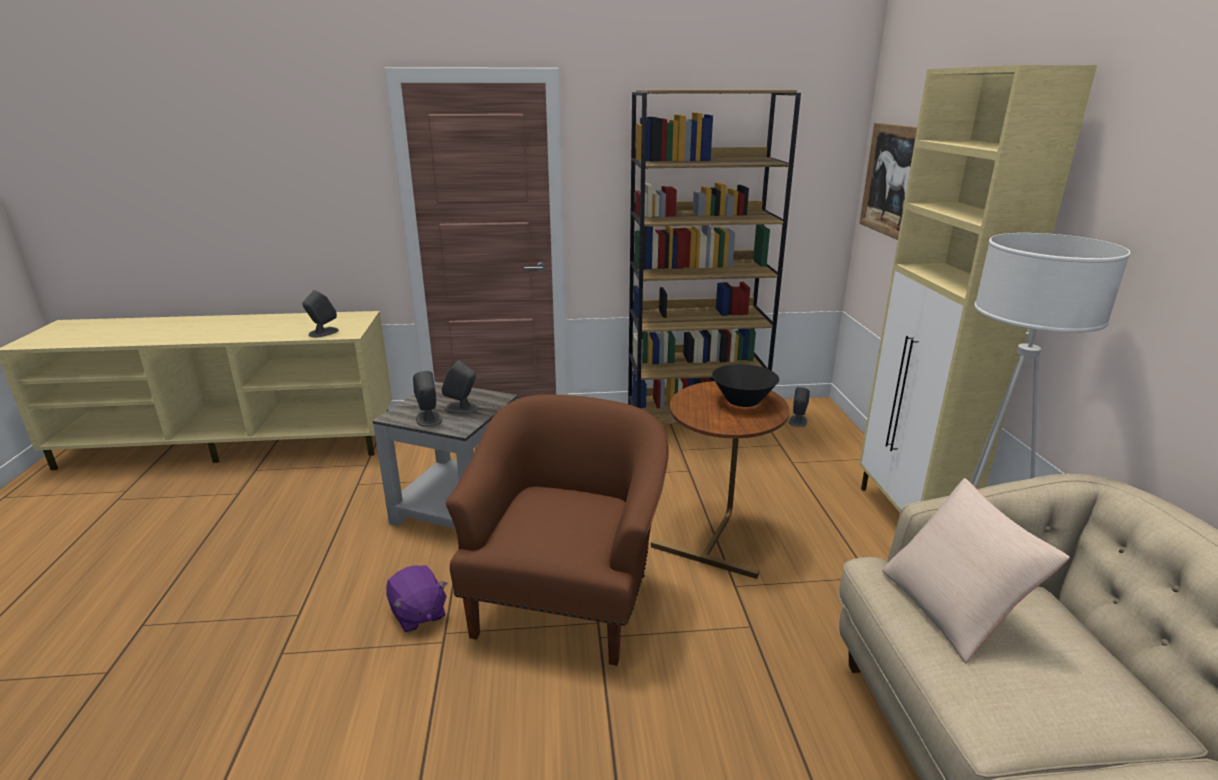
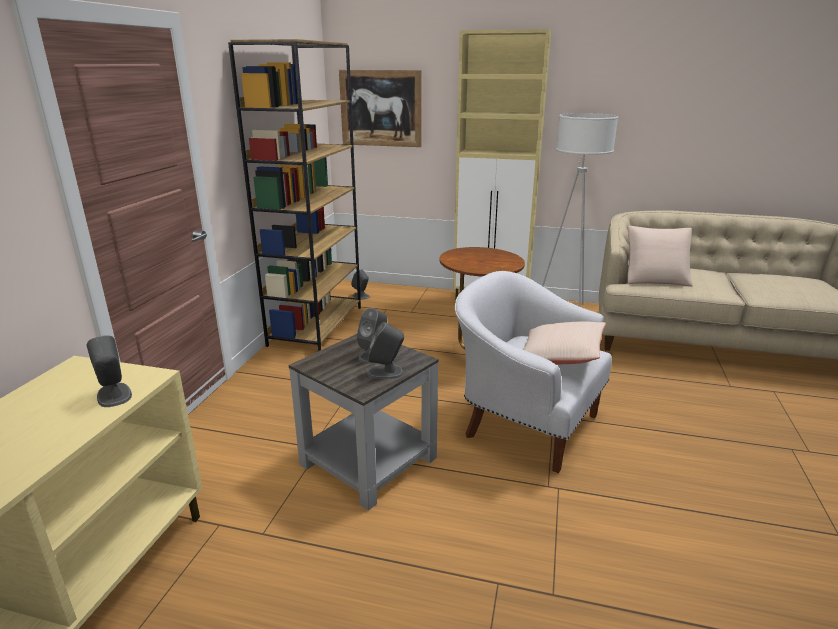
camera: 70 degrees left, 0 degrees up
purple plush toy [386,565,448,632] -> none
brown armchair [446,394,669,666] -> white armchair [455,271,612,473]
black bowl [712,364,779,407] -> none
none -> beige pillow [523,321,606,365]

